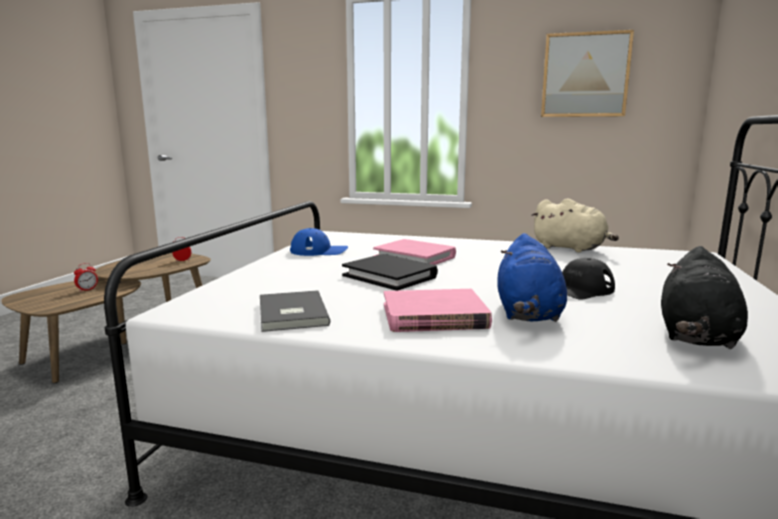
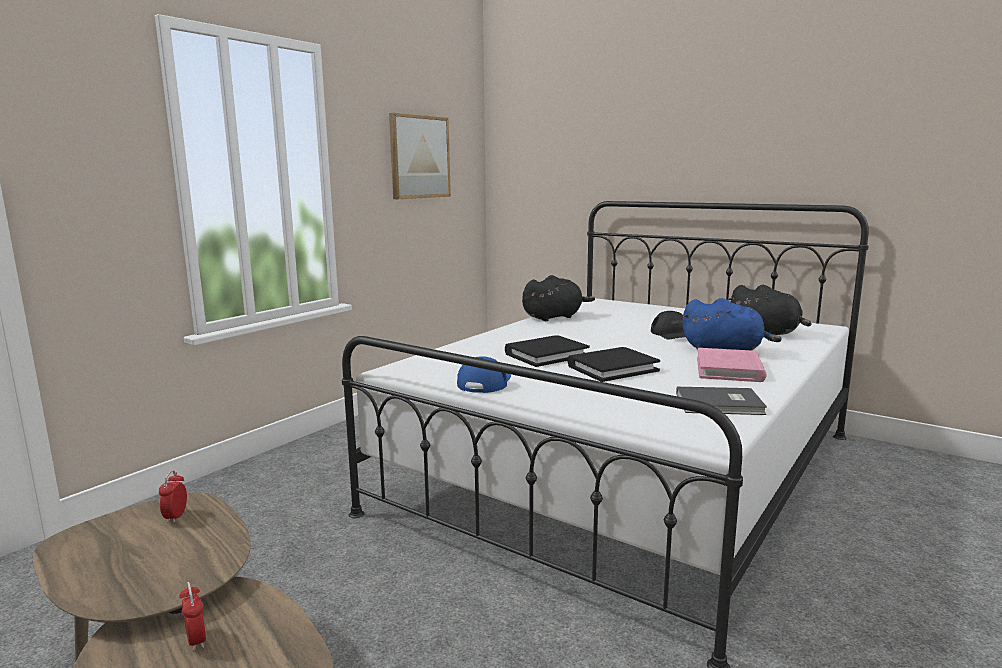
camera: 70 degrees left, 0 degrees up
pink book [373,239,456,265] -> black book [505,335,590,367]
beige plush toy [531,198,619,253] -> black plush toy [522,275,595,321]

